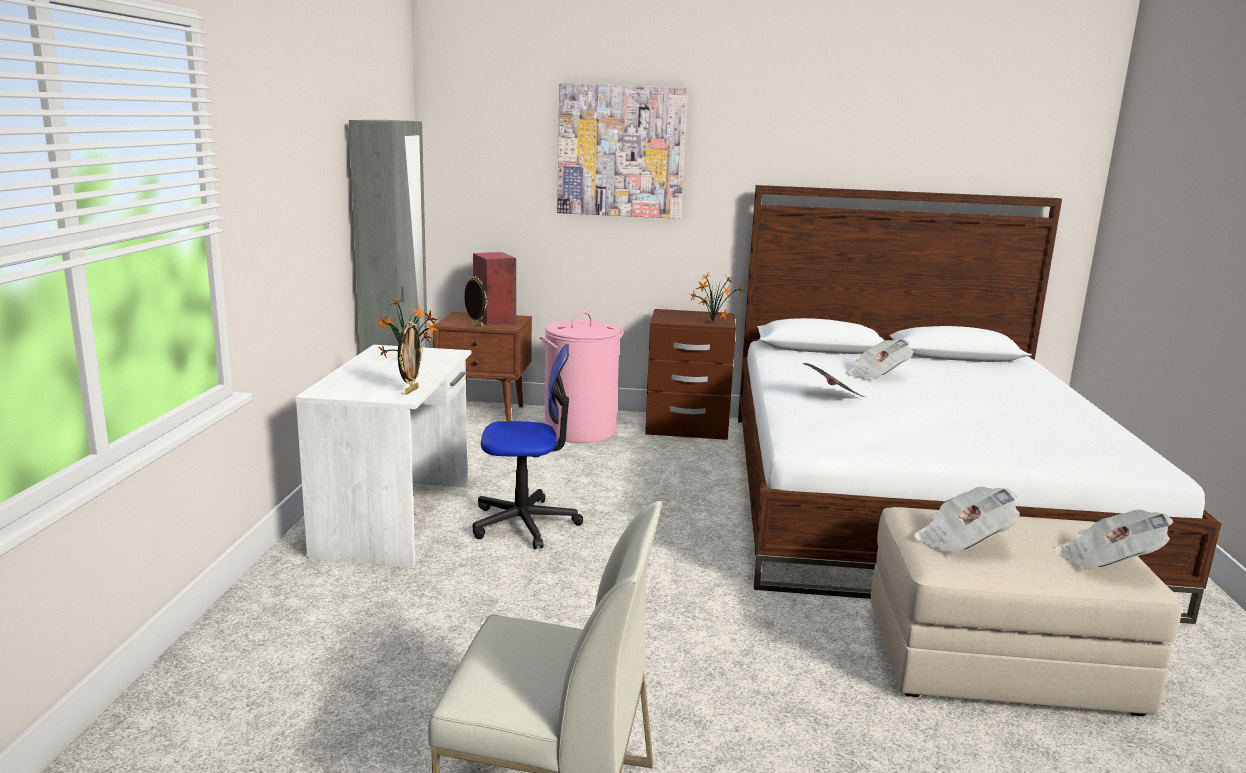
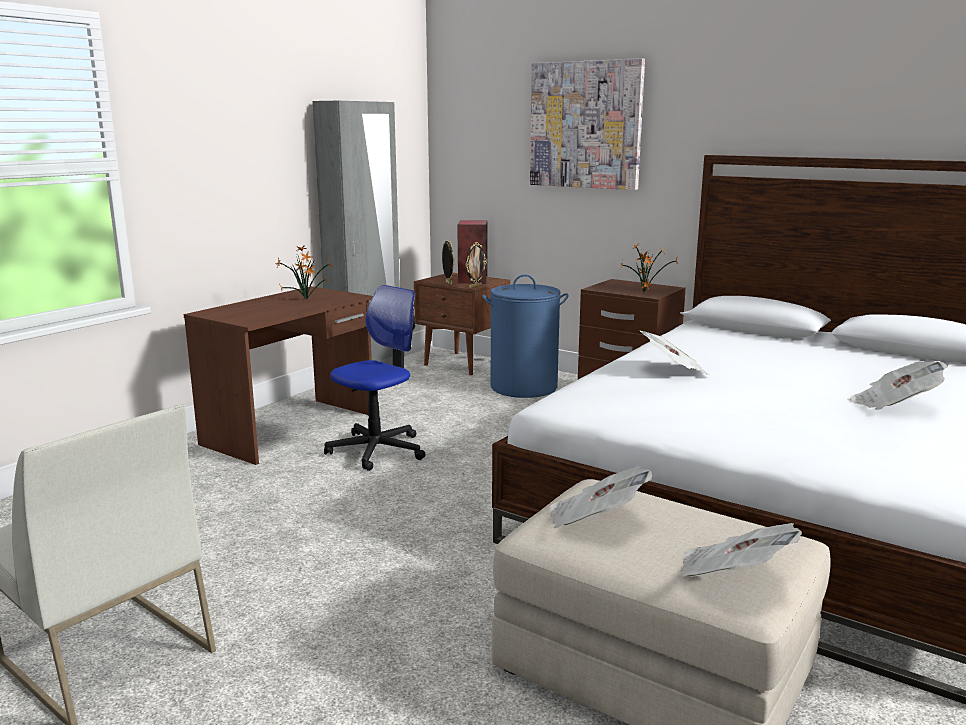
camera: 30 degrees right, 0 degrees up
white desk [295,345,471,567] -> brown desk [183,286,373,465]
picture frame [398,321,423,395] -> picture frame moved to [465,242,487,288]
office chair [472,344,583,549] -> office chair turned 75 degrees counterclockwise [324,285,426,471]
pink laundry basket [540,311,623,443] -> blue laundry basket [482,274,568,398]
newspaper [847,339,913,379] -> newspaper moved to [850,361,948,410]

